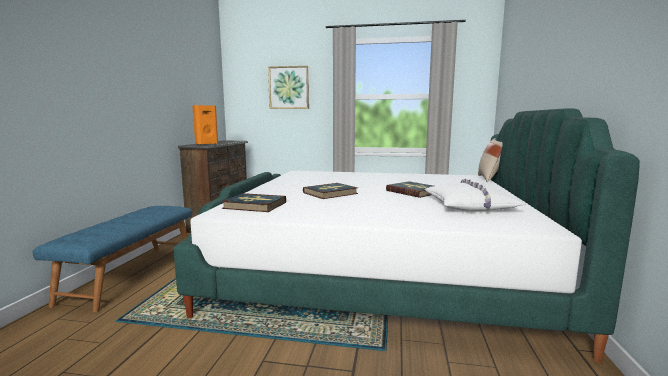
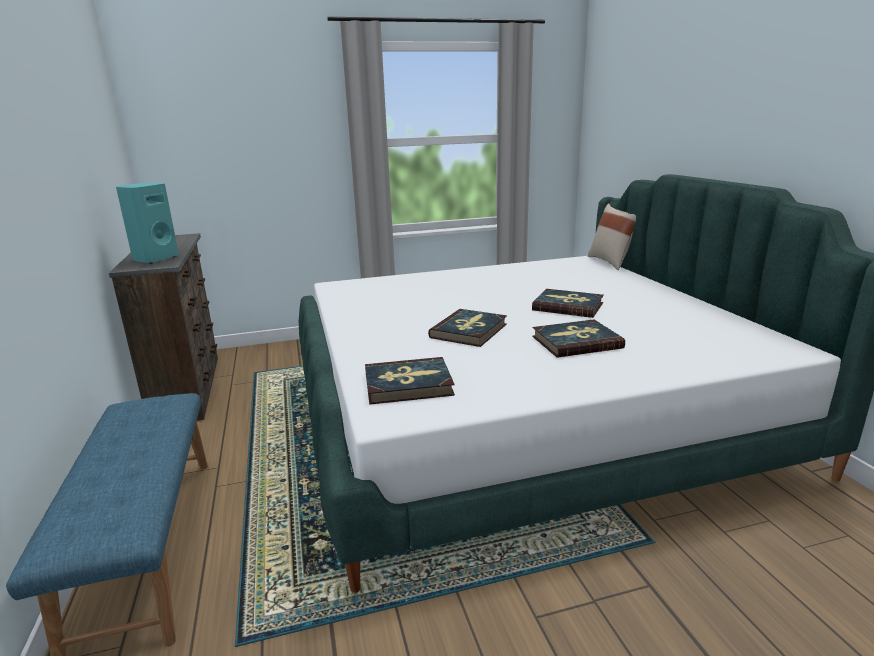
camera: 25 degrees left, 10 degrees up
orange speaker [193,105,218,145] -> turquoise speaker [116,183,179,264]
picture [268,66,309,109] -> none
white pillow [425,179,527,211] -> none
none -> book [532,319,625,358]

